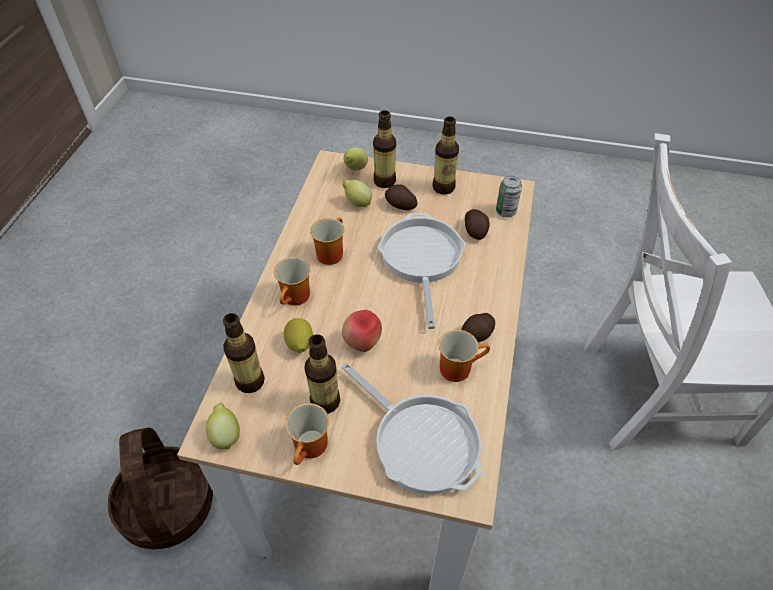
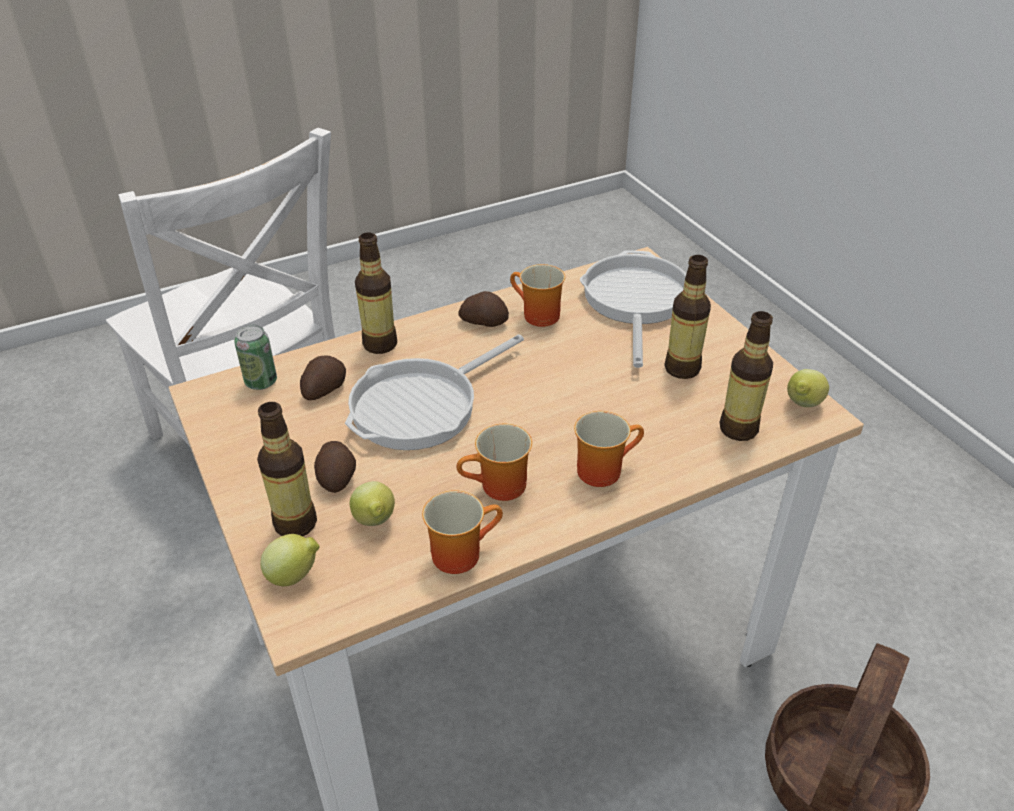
camera: 130 degrees left, 10 degrees down
lemon [283,318,313,353] -> none
mug [285,403,329,465] -> mug moved to [422,490,503,574]
apple [342,310,382,352] -> none
bottle [432,117,459,194] -> bottle moved to [355,232,397,354]

